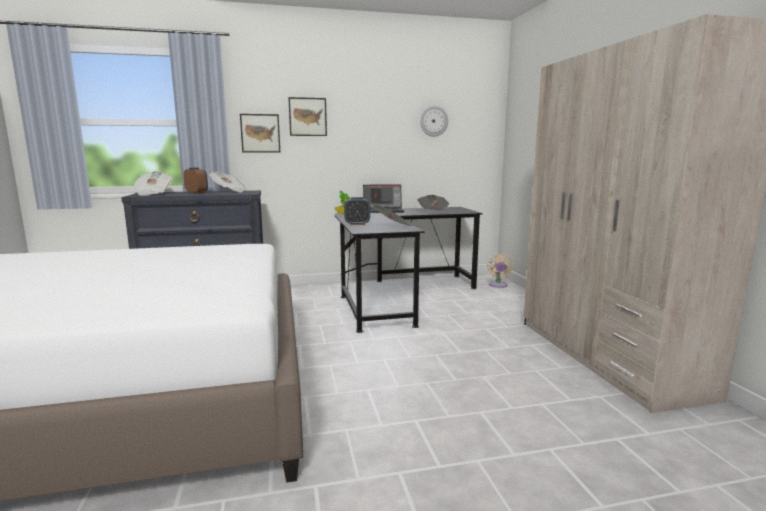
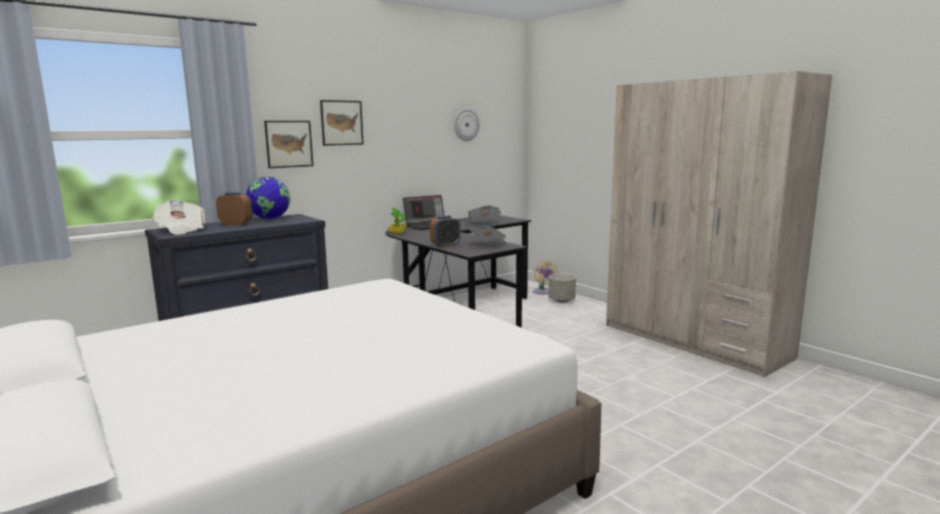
camera: 25 degrees left, 0 degrees up
newspaper [209,171,247,192] -> globe [246,177,291,219]
none -> grey planter [549,273,576,303]

